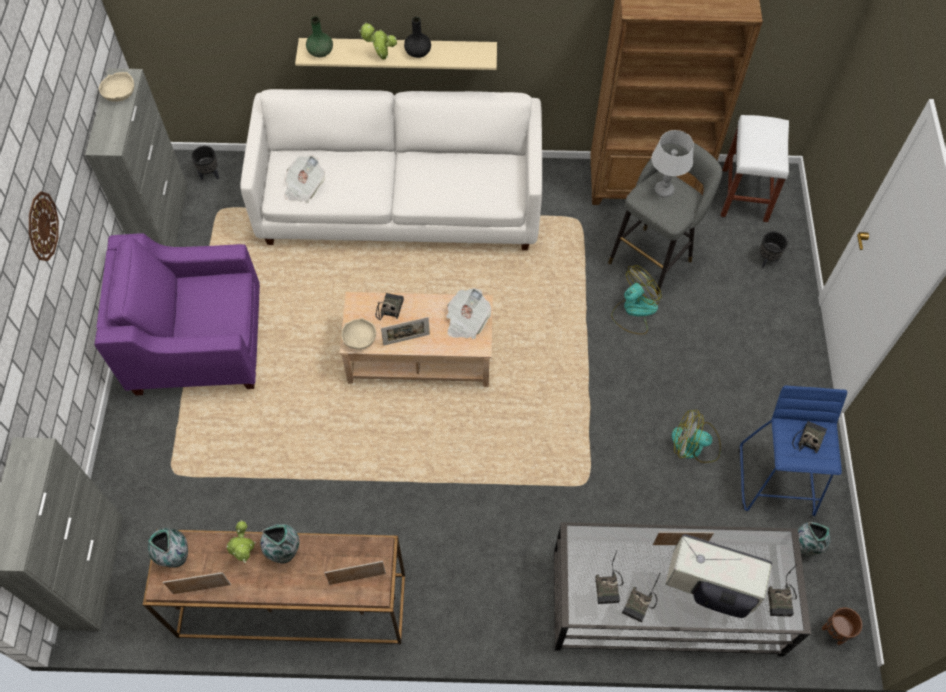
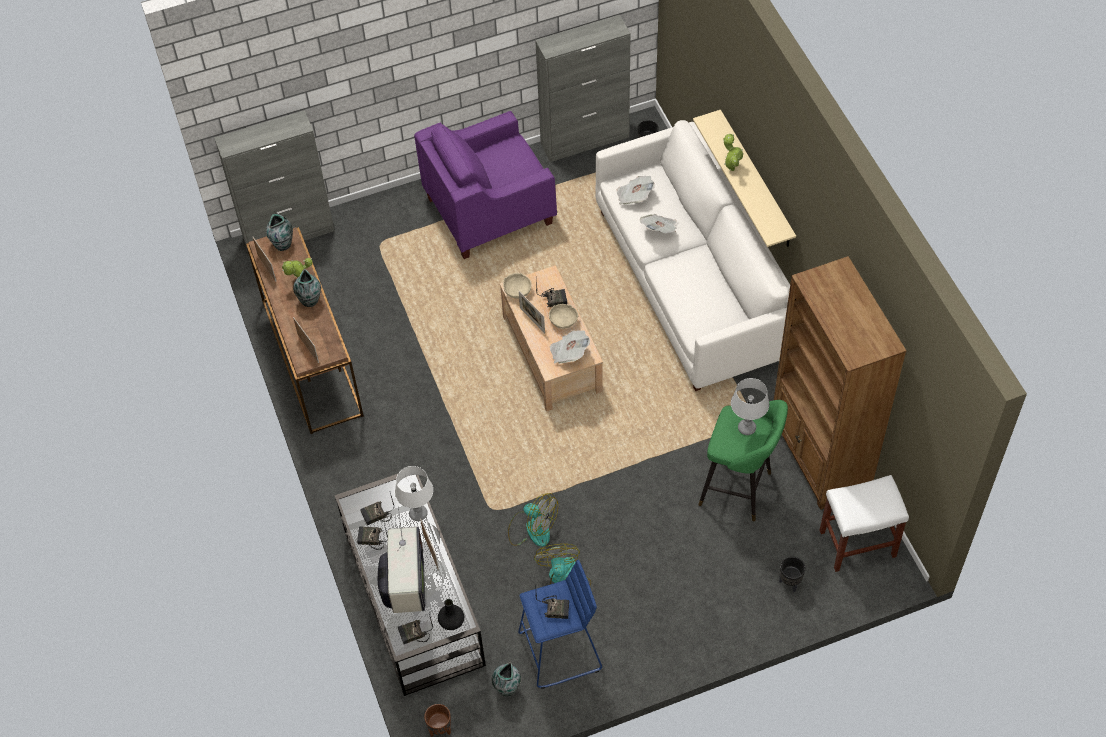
camera: 70 degrees right, 5 degrees down
wall clock [29,191,59,261] -> none
purple armchair [94,233,260,396] -> purple armchair turned 90 degrees counterclockwise [414,111,557,259]
beige bowl [99,72,134,102] -> beige bowl moved to [549,304,579,329]
green vase [306,16,333,57] -> none
black vase [404,17,431,58] -> black vase moved to [438,599,464,630]
grey stool [608,143,722,295] -> green stool [698,400,788,521]
fan [611,265,662,334] -> fan moved to [508,493,558,547]
none -> white table lamp [395,466,433,521]
none -> newspaper [640,214,677,233]

